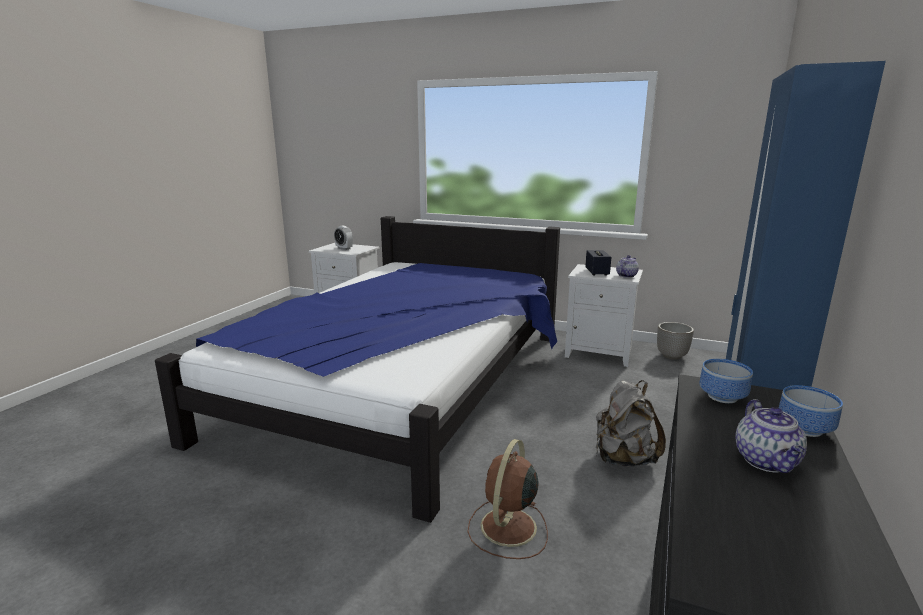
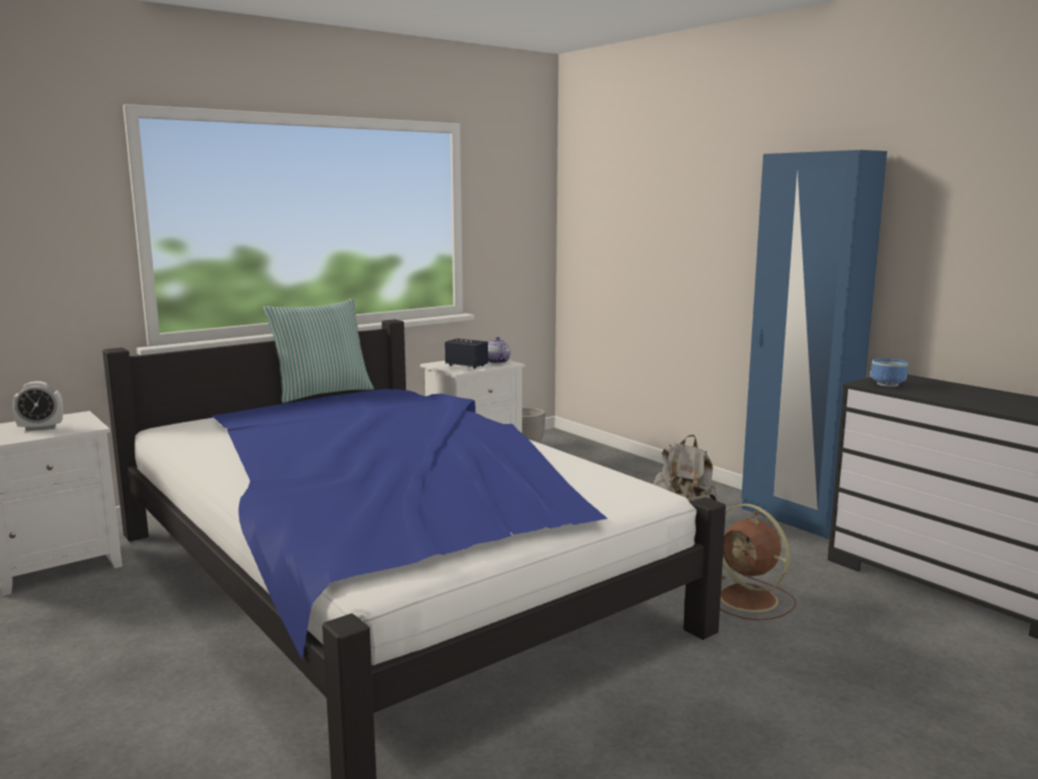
camera: 60 degrees left, 5 degrees down
teapot [735,399,807,473] -> none
bowl [779,385,843,437] -> none
none -> pillow [263,298,374,403]

